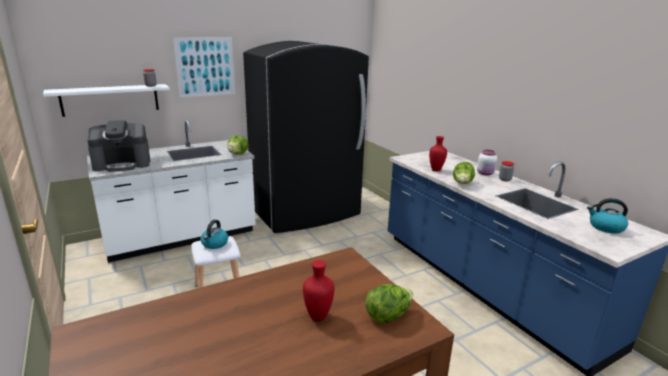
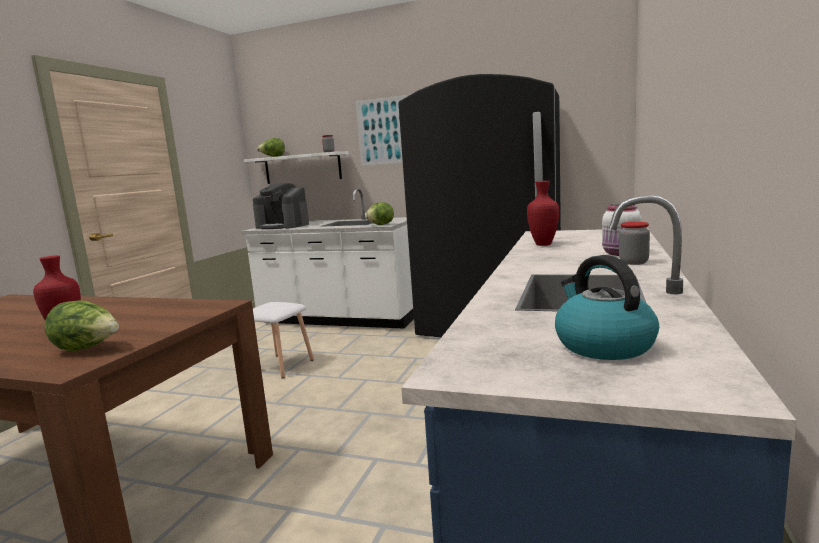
camera: 50 degrees right, 10 degrees down
kettle [201,220,228,249] -> none
lettuce [453,162,475,184] -> lettuce moved to [257,138,285,157]

